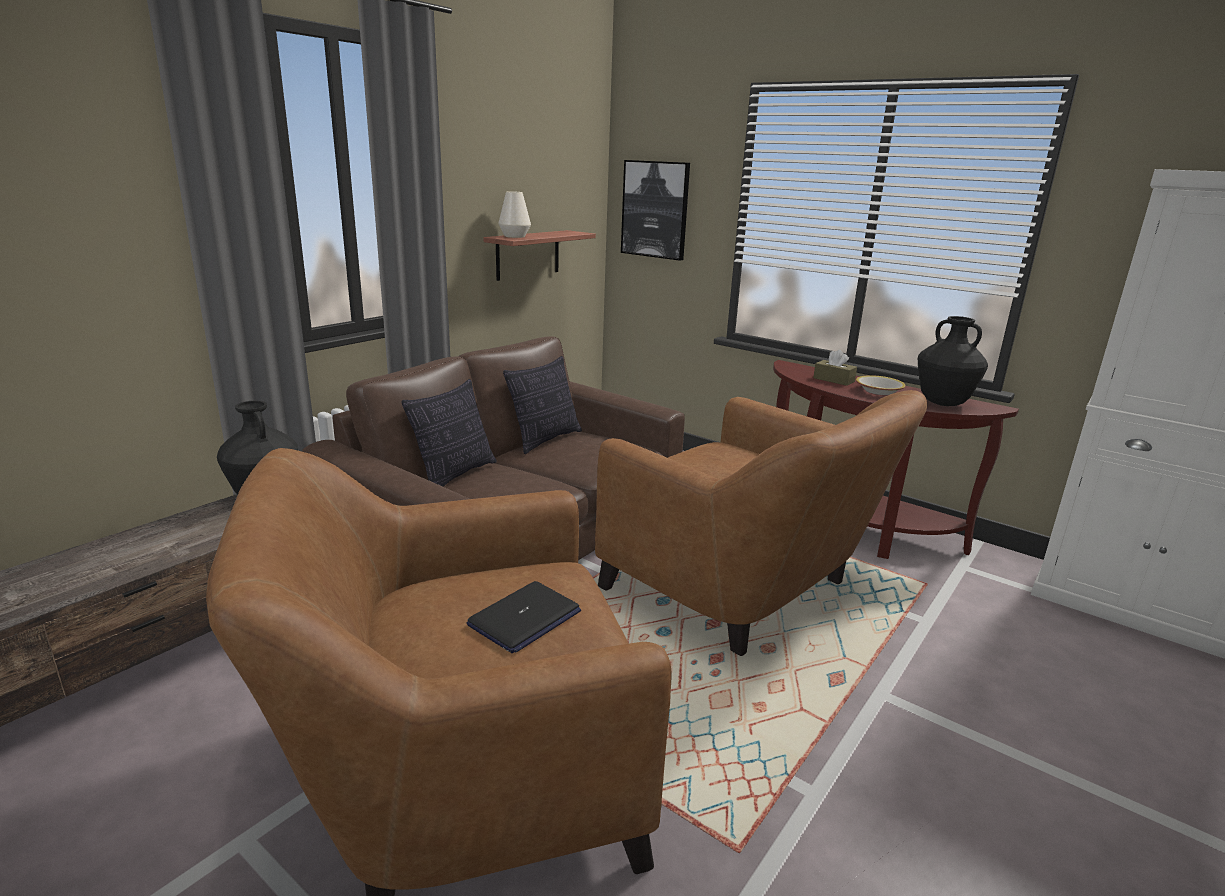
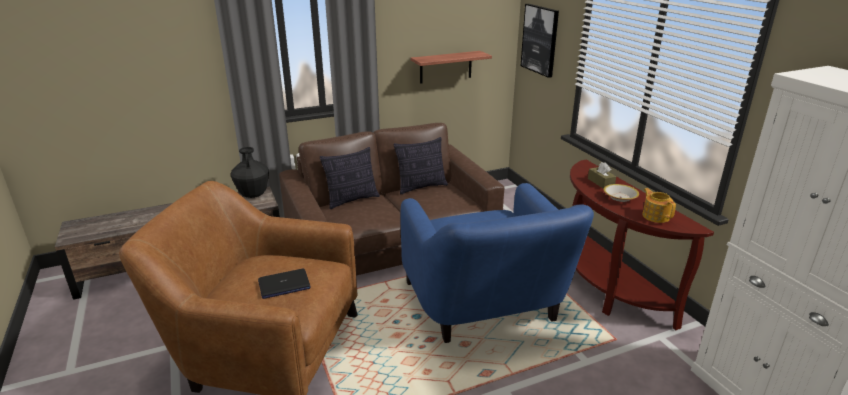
camera: 30 degrees right, 5 degrees up
white vase [498,191,531,238] -> none
brown armchair [595,390,927,656] -> blue armchair [400,183,594,343]
black vase [918,316,988,406] -> teapot [642,188,676,223]

